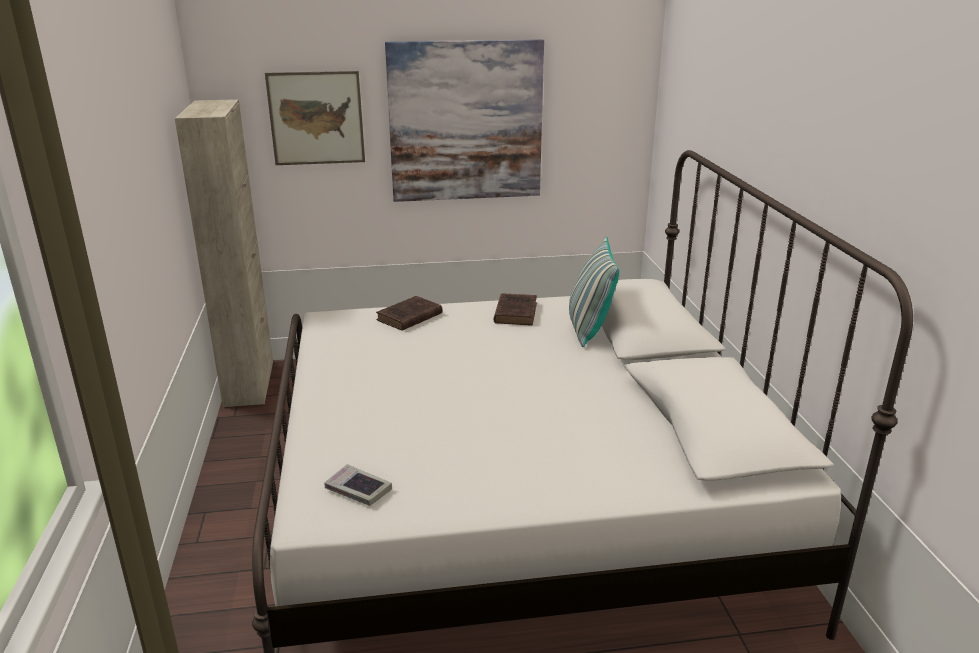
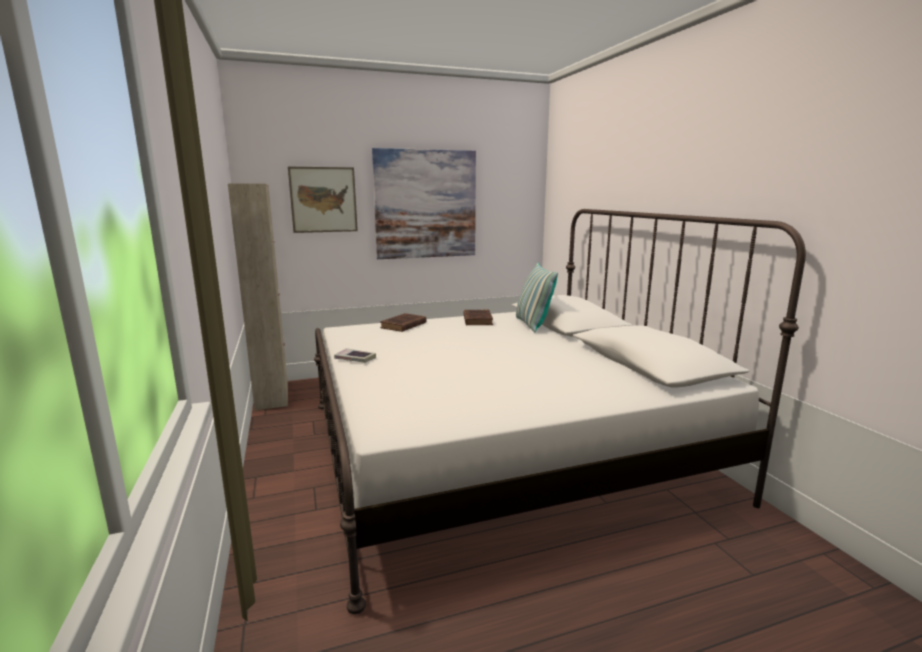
camera: 10 degrees left, 10 degrees down
book [325,464,392,506] -> book moved to [334,348,376,363]

